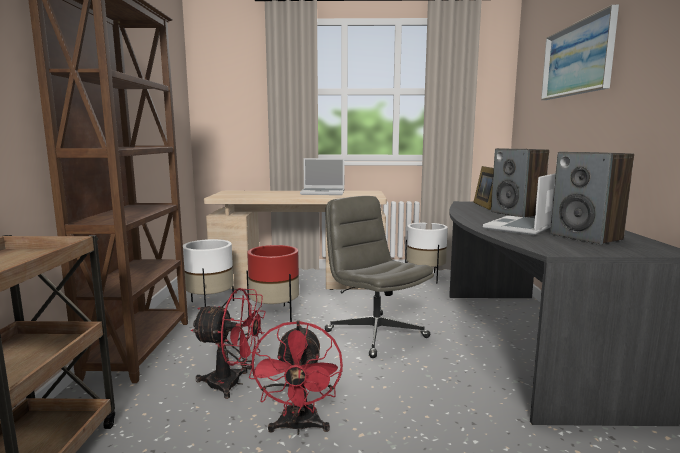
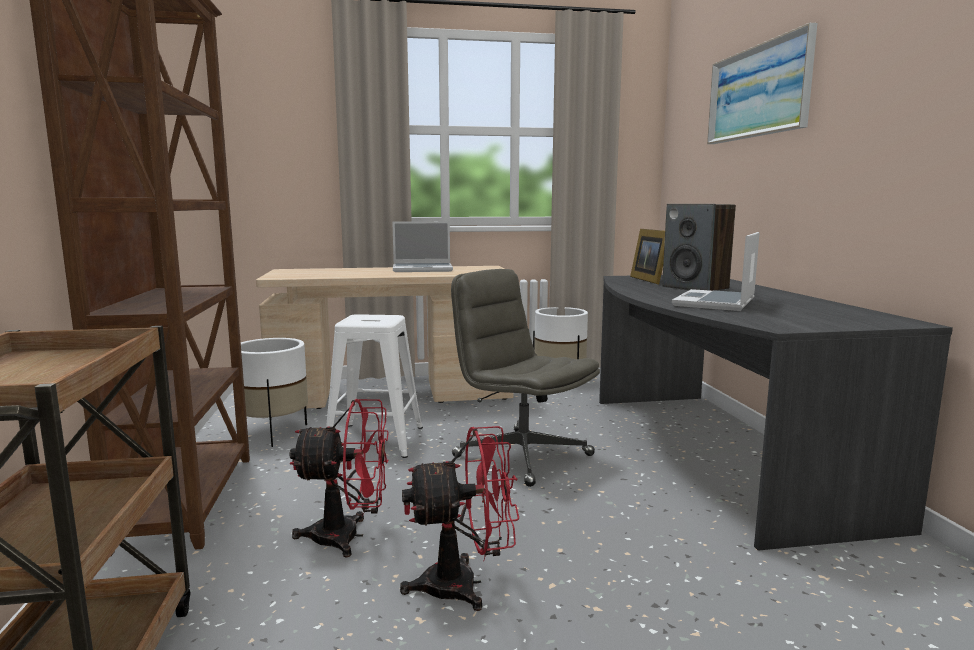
camera: 10 degrees left, 0 degrees up
red planter [247,245,299,322] -> white stool [326,314,423,458]
red fan [249,321,343,435] -> red fan turned 90 degrees counterclockwise [400,426,519,611]
speaker [550,152,634,245] -> none

